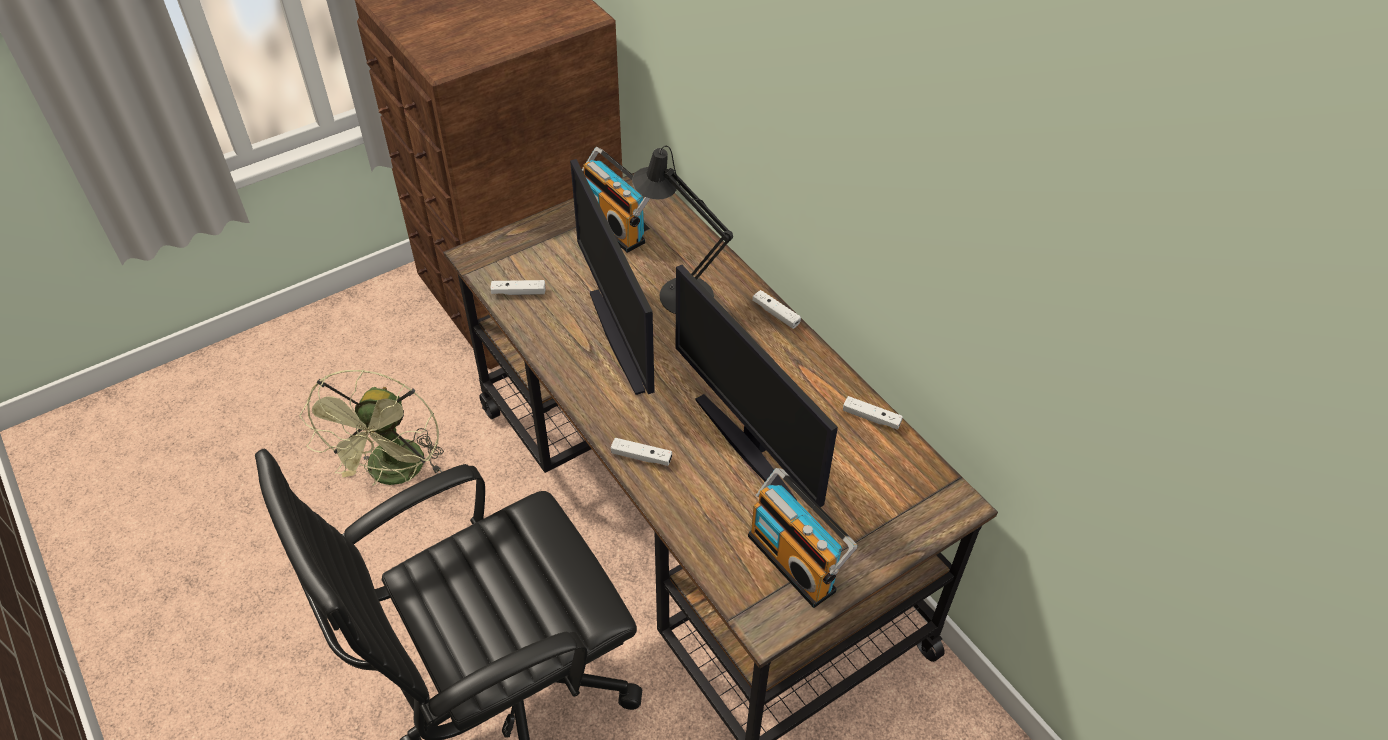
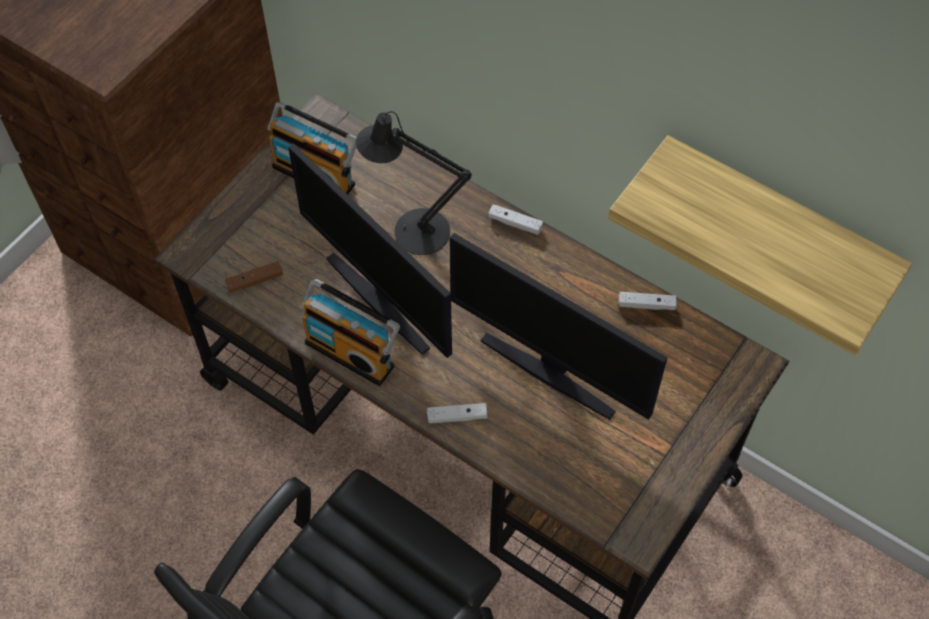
camera: 20 degrees left, 10 degrees up
green fan [299,369,444,486] -> none
white game controller [490,280,545,295] -> brown game controller [225,261,283,293]
radio [748,468,857,608] -> radio moved to [301,279,400,386]
none -> shelf [608,135,912,356]

